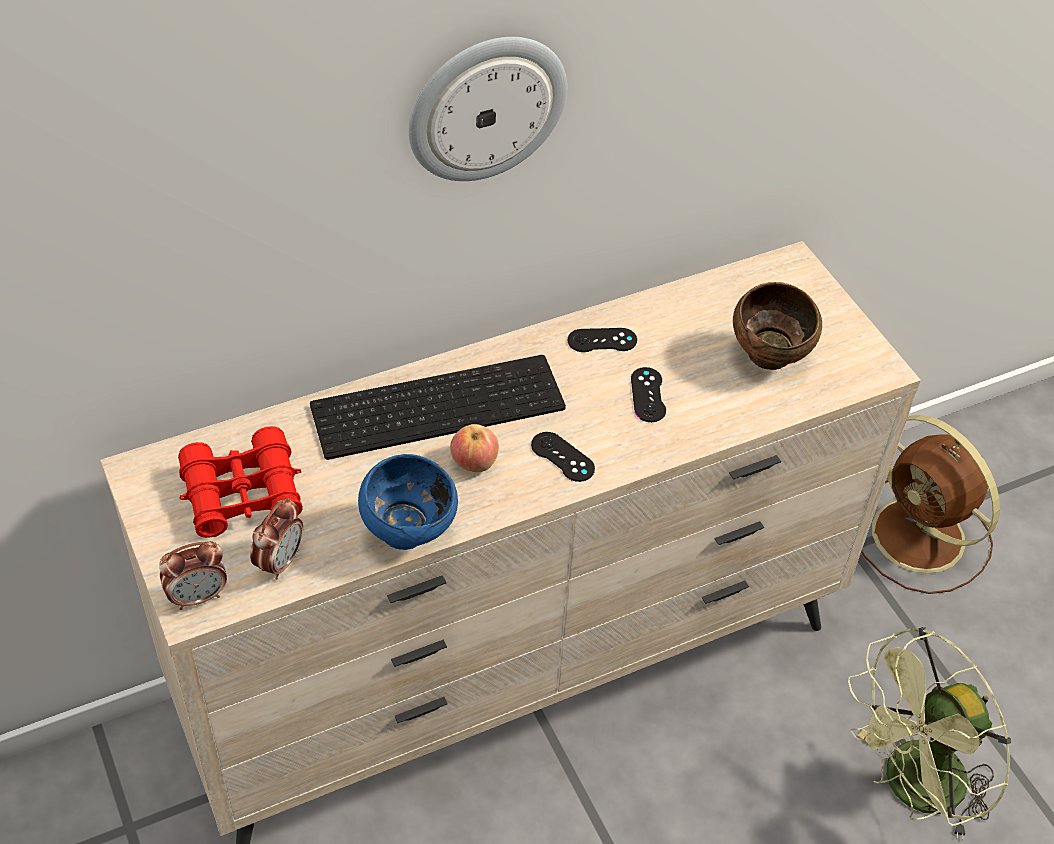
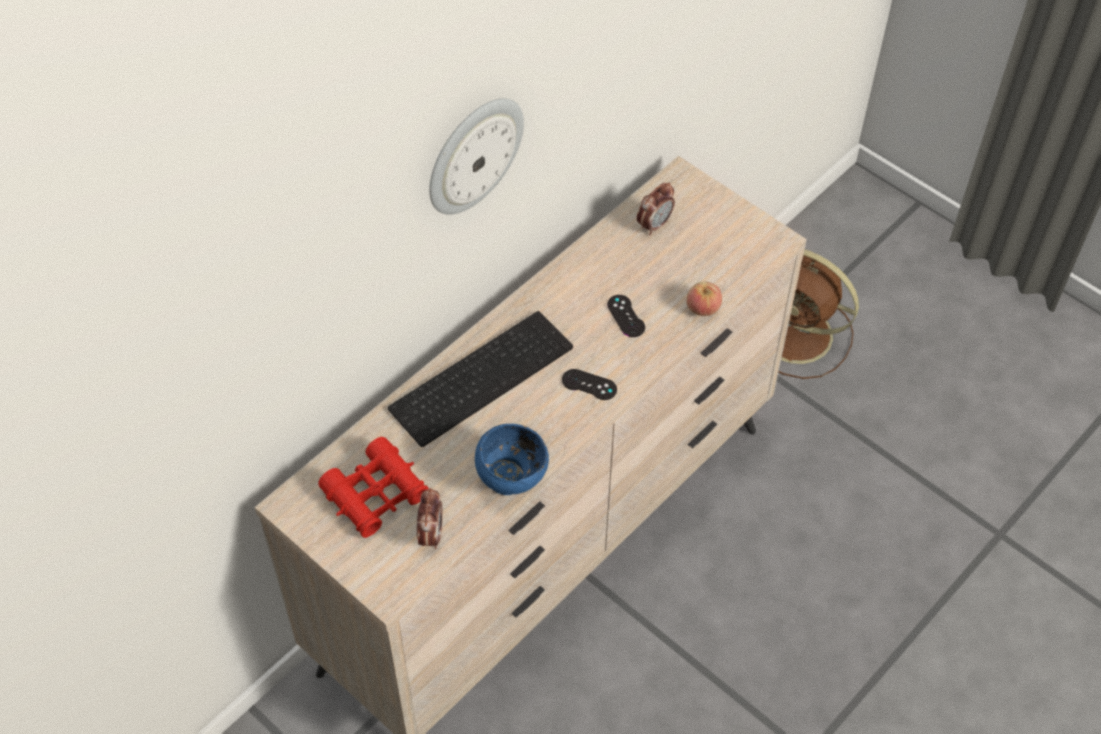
camera: 20 degrees left, 5 degrees up
alarm clock [159,541,227,610] -> alarm clock moved to [637,182,675,235]
apple [450,424,499,472] -> apple moved to [686,282,722,316]
black game controller [568,328,637,352] -> none
brown bowl [733,282,822,370] -> none
green fan [848,627,1011,841] -> none

